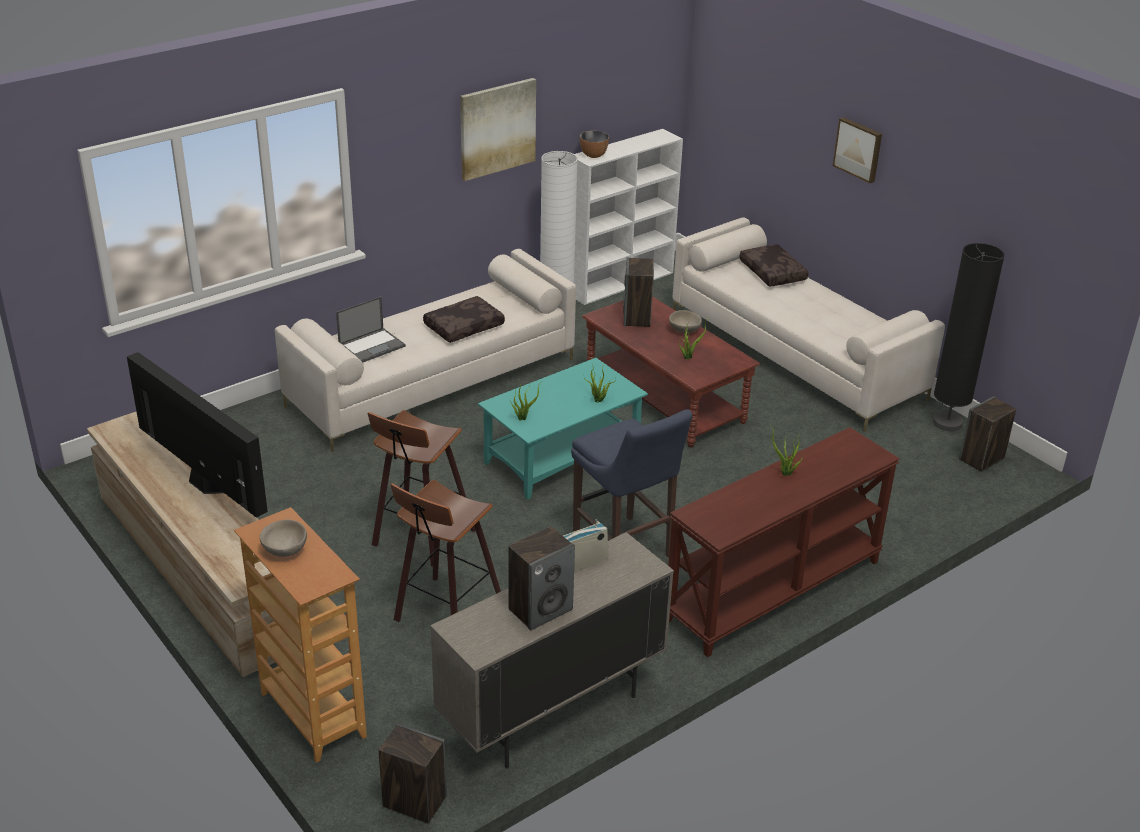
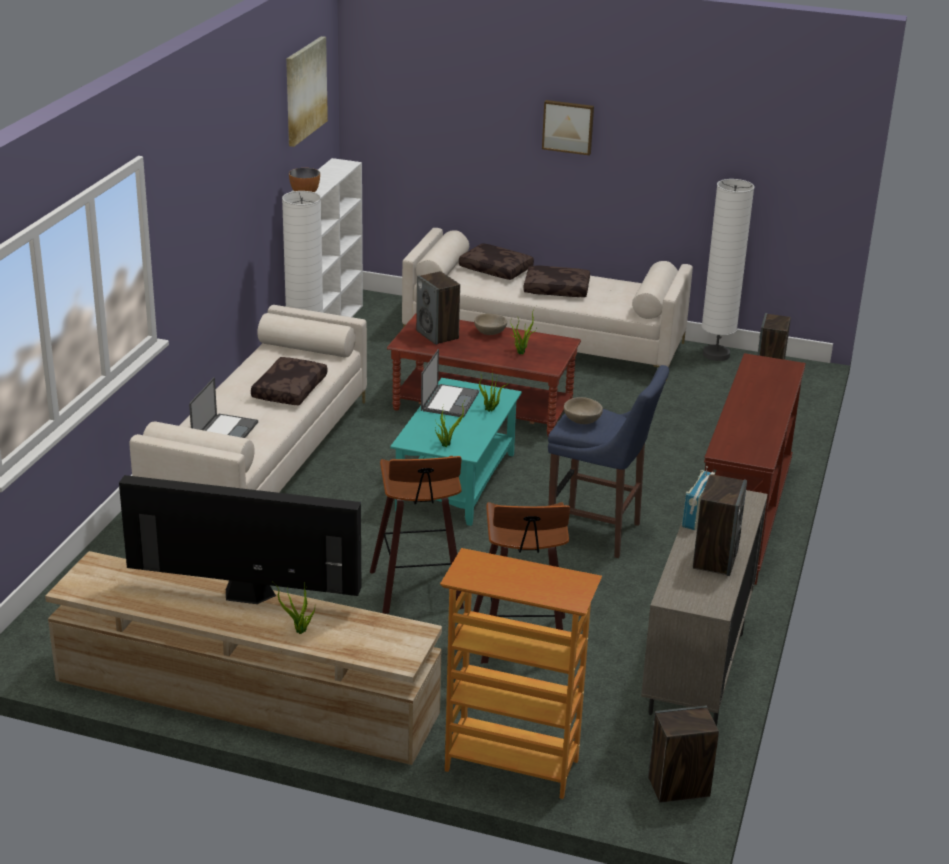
camera: 35 degrees left, 5 degrees down
beige bowl [260,520,307,557] -> beige bowl moved to [564,397,603,424]
picture [460,78,536,181] -> picture moved to [286,36,328,147]
potted plant [770,424,804,476] -> potted plant moved to [274,583,316,634]
black floor lamp [933,243,1005,431] -> white floor lamp [702,179,755,361]
none -> laptop [421,349,479,418]
none -> brown pillow [523,265,590,297]

